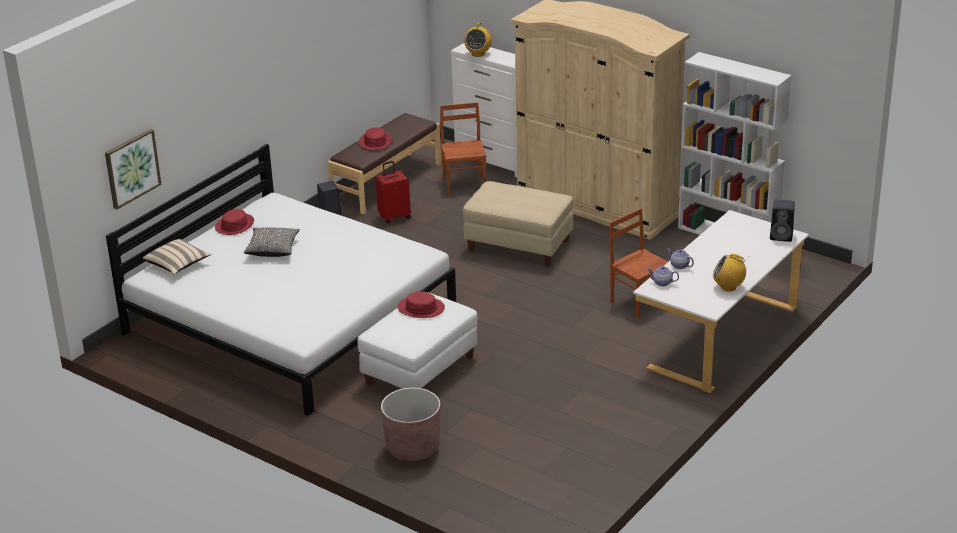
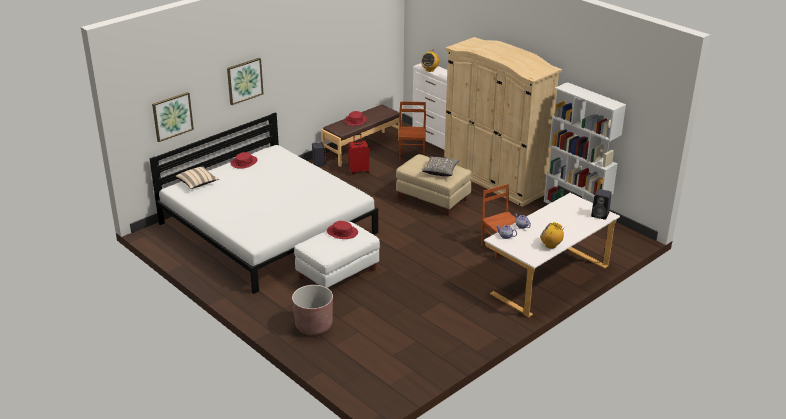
camera: 10 degrees right, 0 degrees up
grey pillow [244,228,300,257] -> grey pillow moved to [422,156,459,176]
none -> picture [227,58,264,105]

